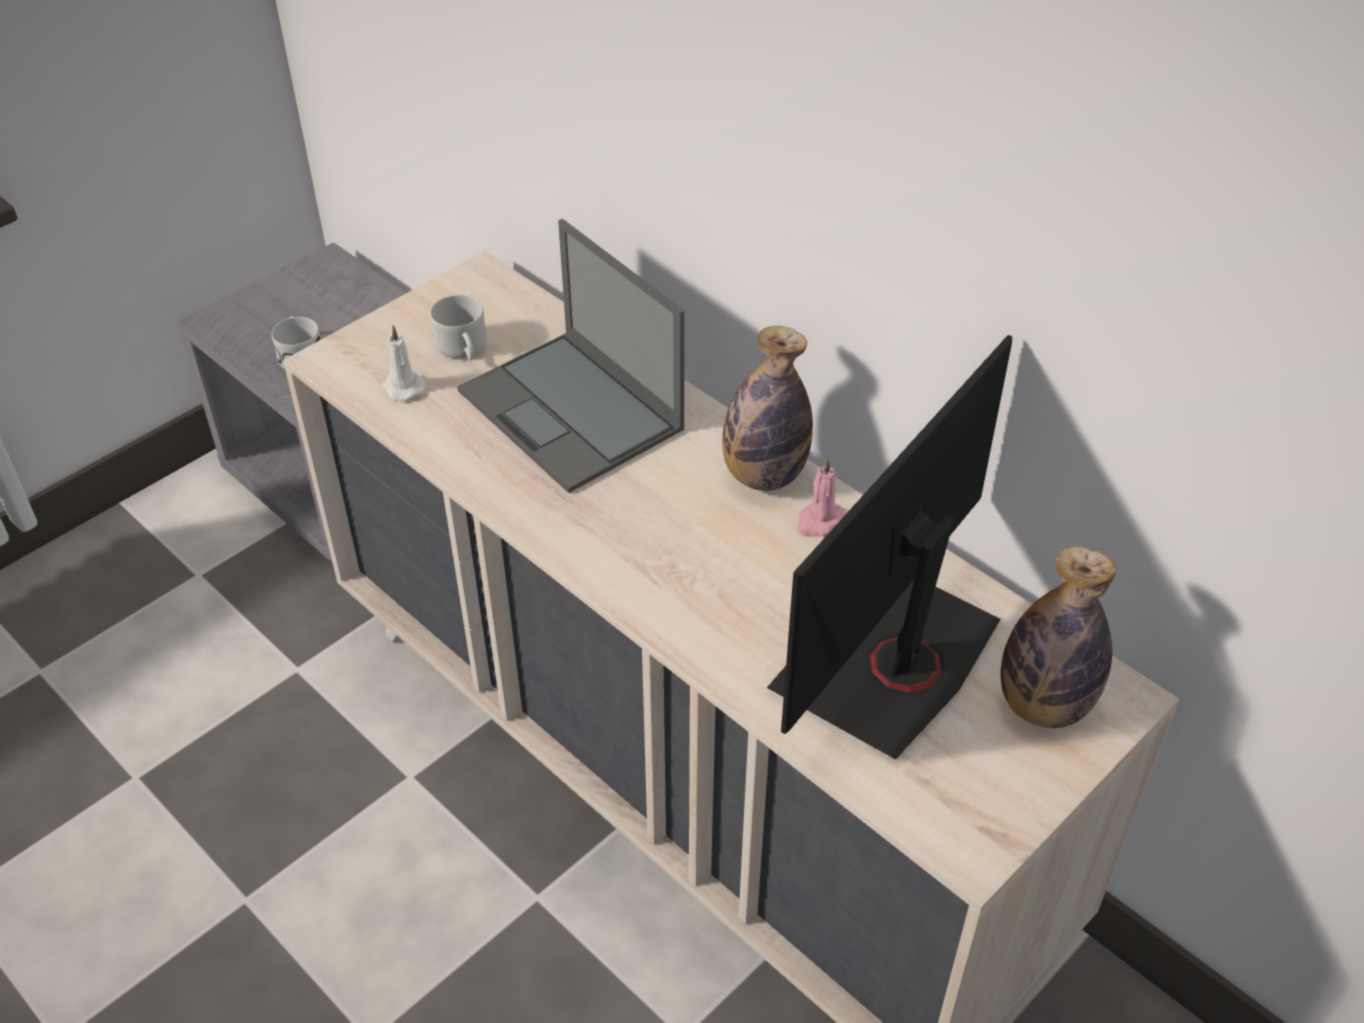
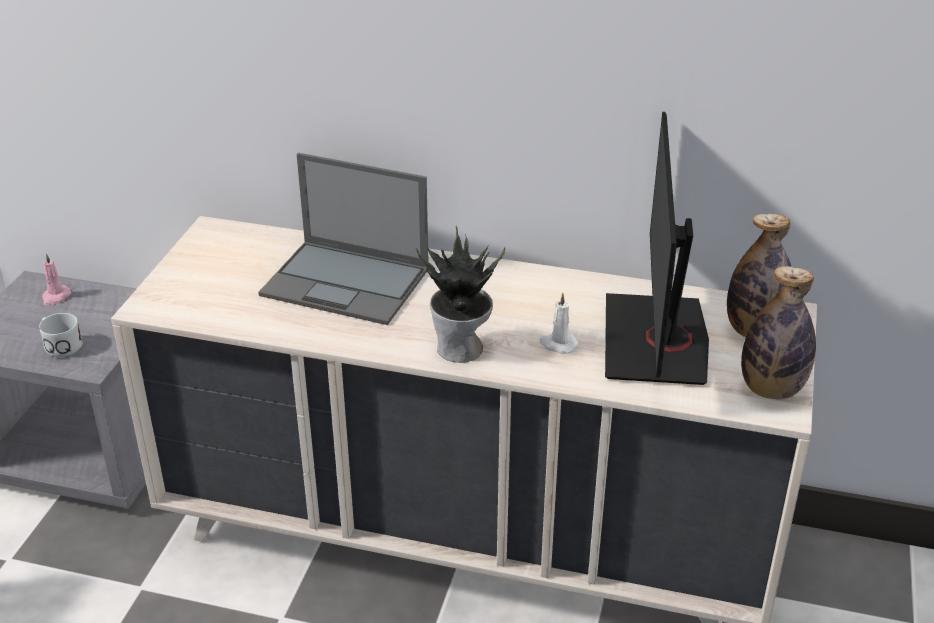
camera: 30 degrees left, 10 degrees down
white candle [382,325,426,401] -> white candle moved to [540,292,578,354]
white mug [430,295,487,360] -> none
bottle [722,326,813,491] -> bottle moved to [741,266,816,399]
pink candle [797,457,846,537] -> pink candle moved to [42,253,71,306]
none -> potted plant [416,226,505,363]

